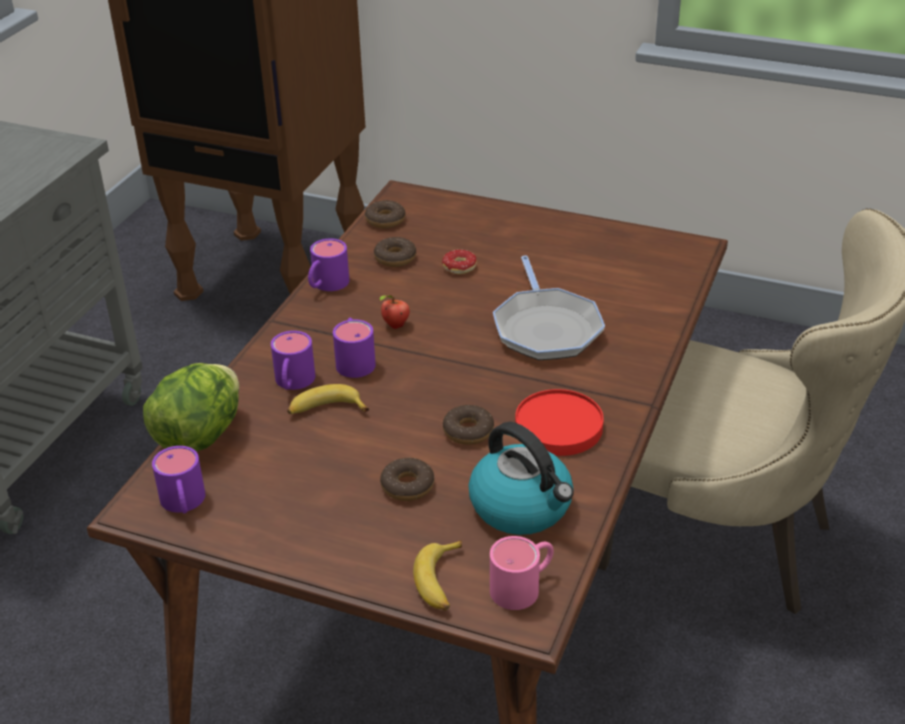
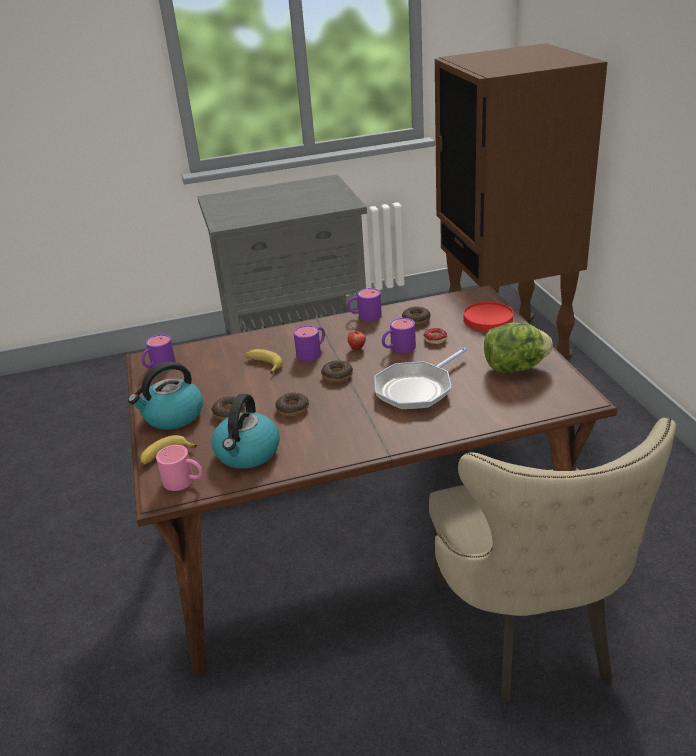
camera: 55 degrees right, 5 degrees down
lettuce [143,363,239,452] -> lettuce moved to [484,323,553,373]
purple mug [271,331,315,390] -> purple mug moved to [382,318,416,354]
donut [365,200,405,228] -> donut moved to [321,360,353,383]
red plate [515,389,604,456] -> red plate moved to [463,302,513,332]
none -> kettle [128,362,203,430]

